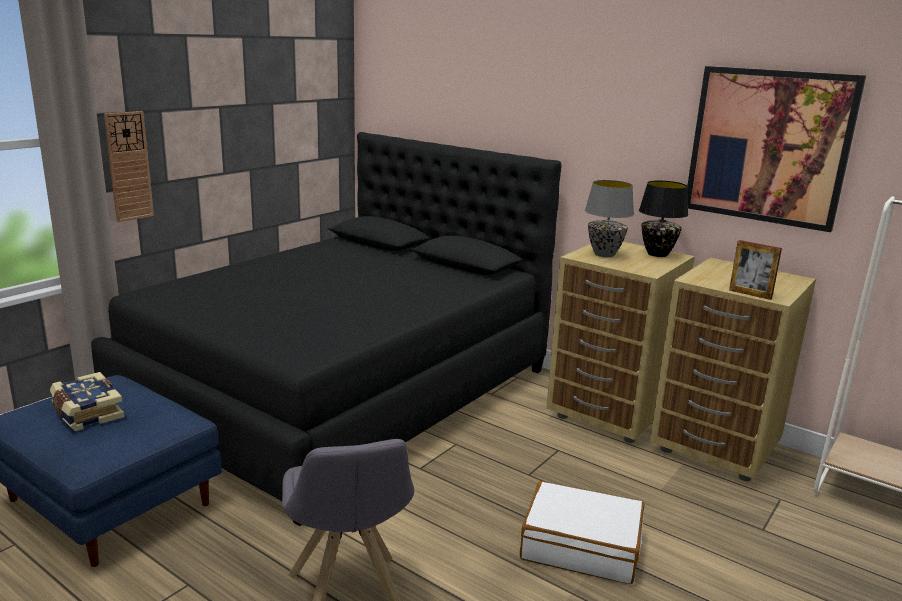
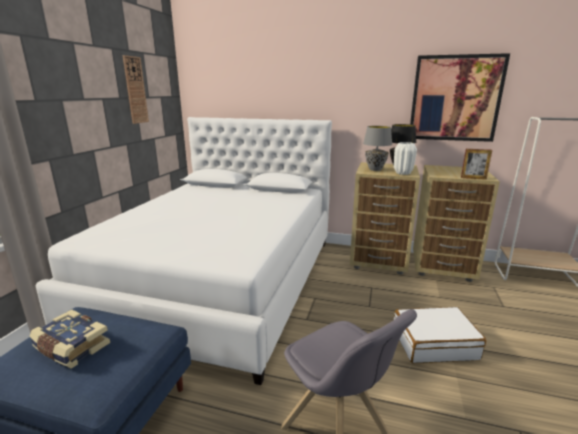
camera: 20 degrees left, 0 degrees up
black bed [91,132,562,526] -> white bed [35,117,332,385]
wall clock [104,111,154,222] -> wall clock moved to [123,55,149,124]
none -> white vase [394,142,417,175]

